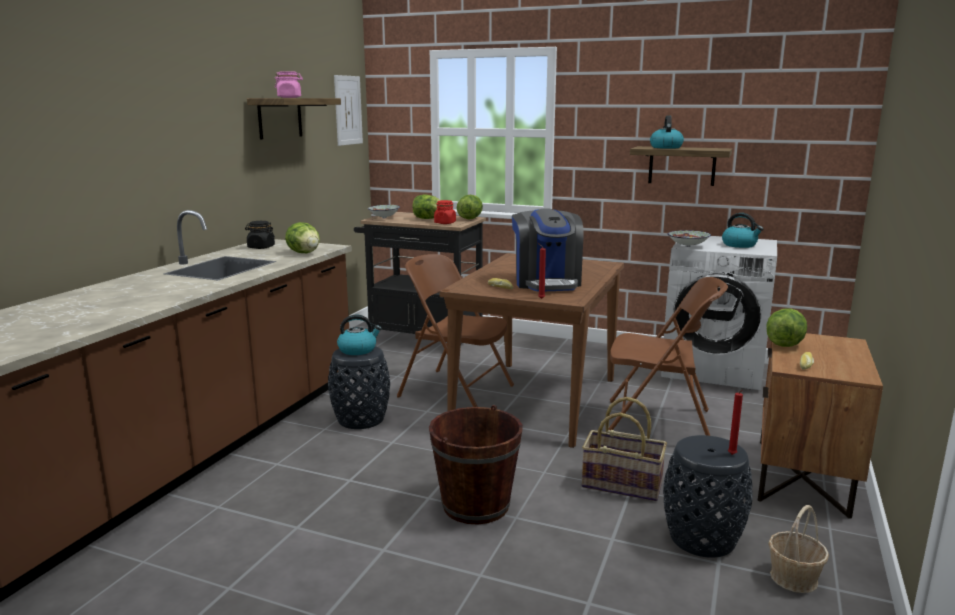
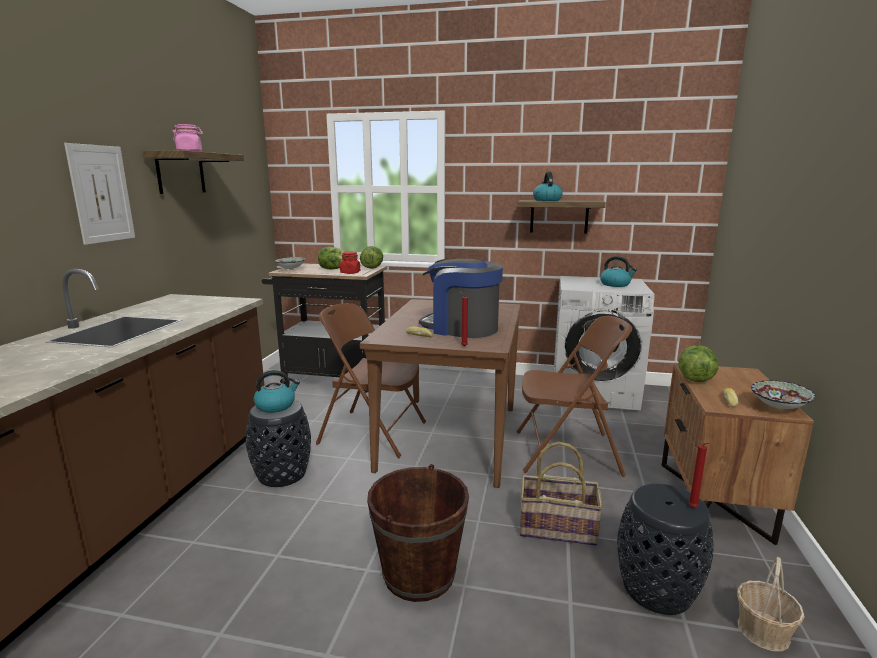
camera: 10 degrees left, 0 degrees up
black jar [245,221,275,249] -> none
lettuce [285,222,320,253] -> none
picture [334,75,363,146] -> picture moved to [64,143,135,245]
coffee machine [512,208,584,292] -> coffee machine turned 135 degrees clockwise [419,259,503,338]
bowl [668,230,711,247] -> bowl moved to [751,380,816,409]

